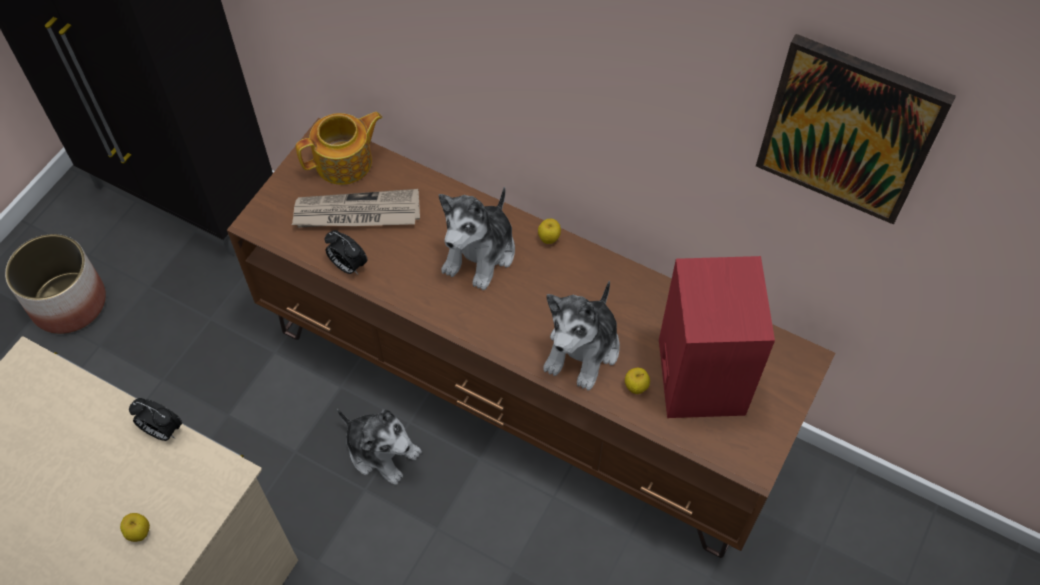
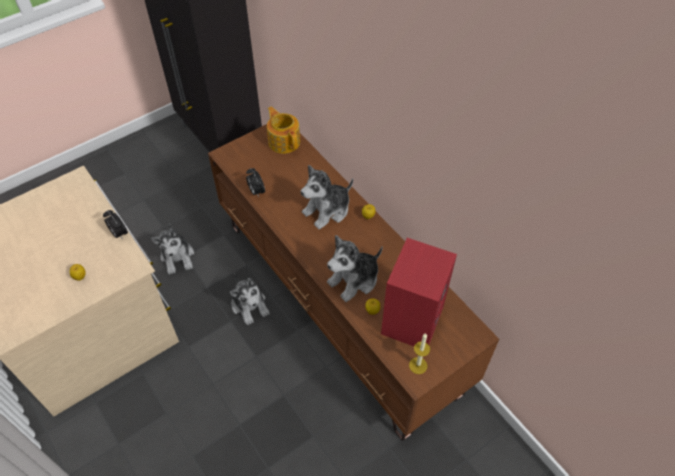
camera: 25 degrees right, 5 degrees down
planter [5,234,106,334] -> none
newspaper [292,189,420,228] -> none
teapot [296,112,383,185] -> teapot turned 120 degrees counterclockwise [267,106,300,154]
picture [756,34,956,225] -> none
none -> plush toy [151,223,194,275]
none -> candle [409,333,430,374]

